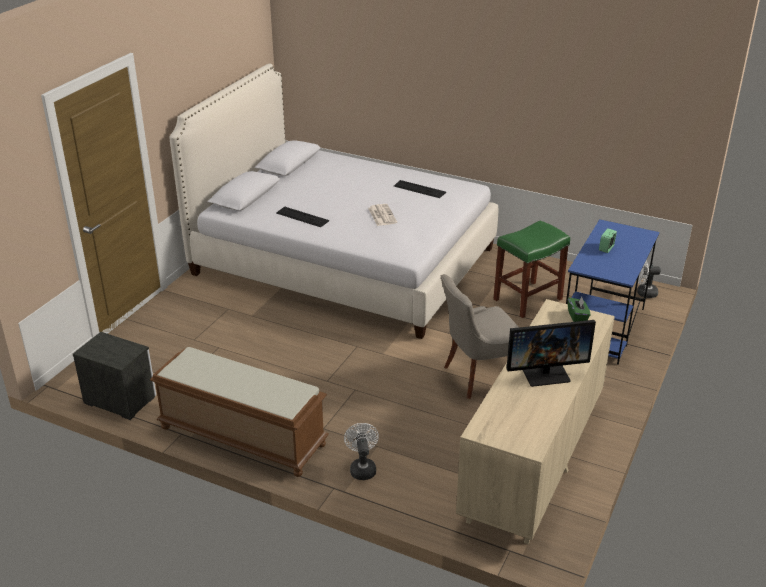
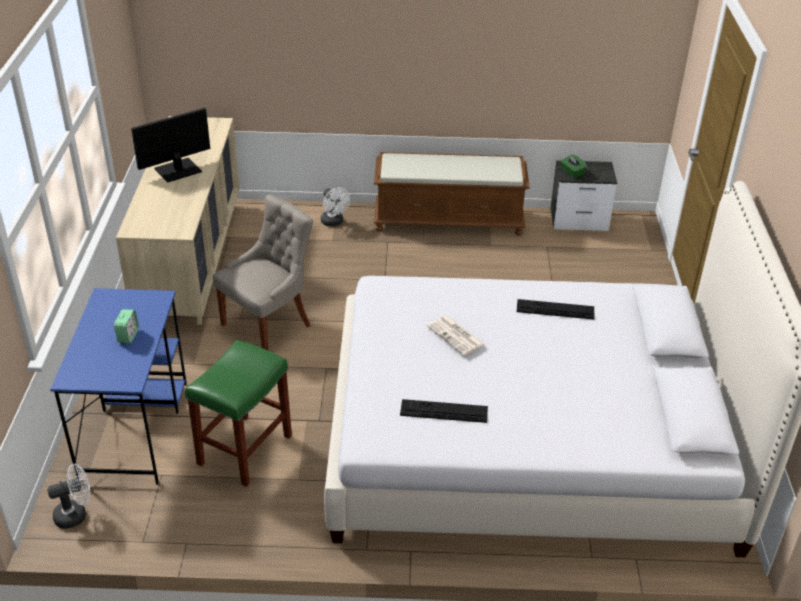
camera: 155 degrees right, 5 degrees up
green tissue box [568,297,591,322] -> green tissue box moved to [561,155,587,178]

